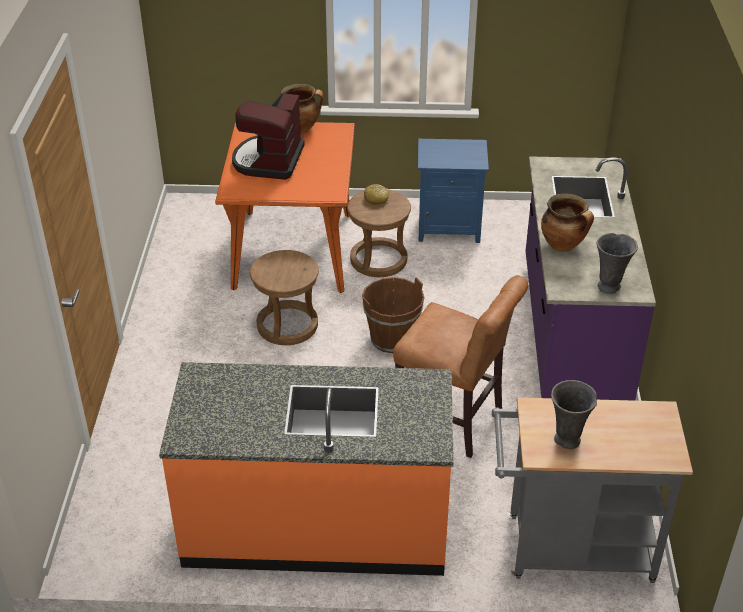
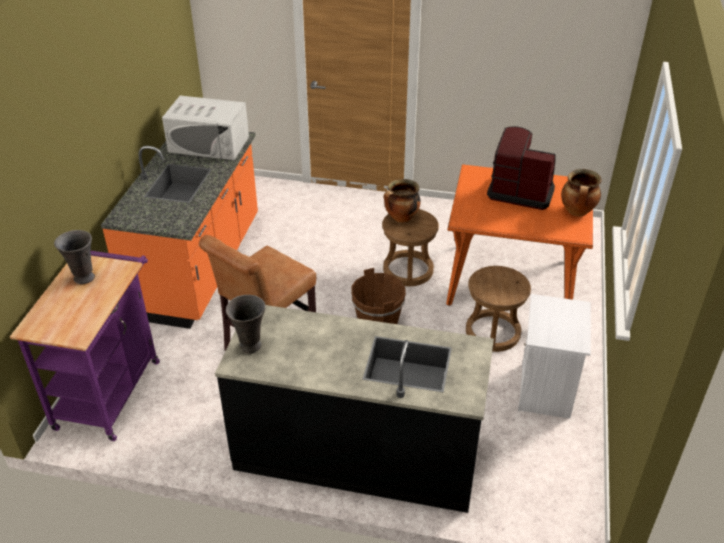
camera: 100 degrees right, 0 degrees up
bread [364,184,389,205] -> none
blue nightstand [418,139,489,243] -> white nightstand [518,294,591,419]
grey cart [492,397,693,583] -> purple cart [10,251,160,441]
purple counter [526,156,656,401] -> black counter [215,305,494,513]
cooking pot [541,193,594,252] -> cooking pot moved to [384,179,421,223]
none -> white microwave [162,96,249,160]

